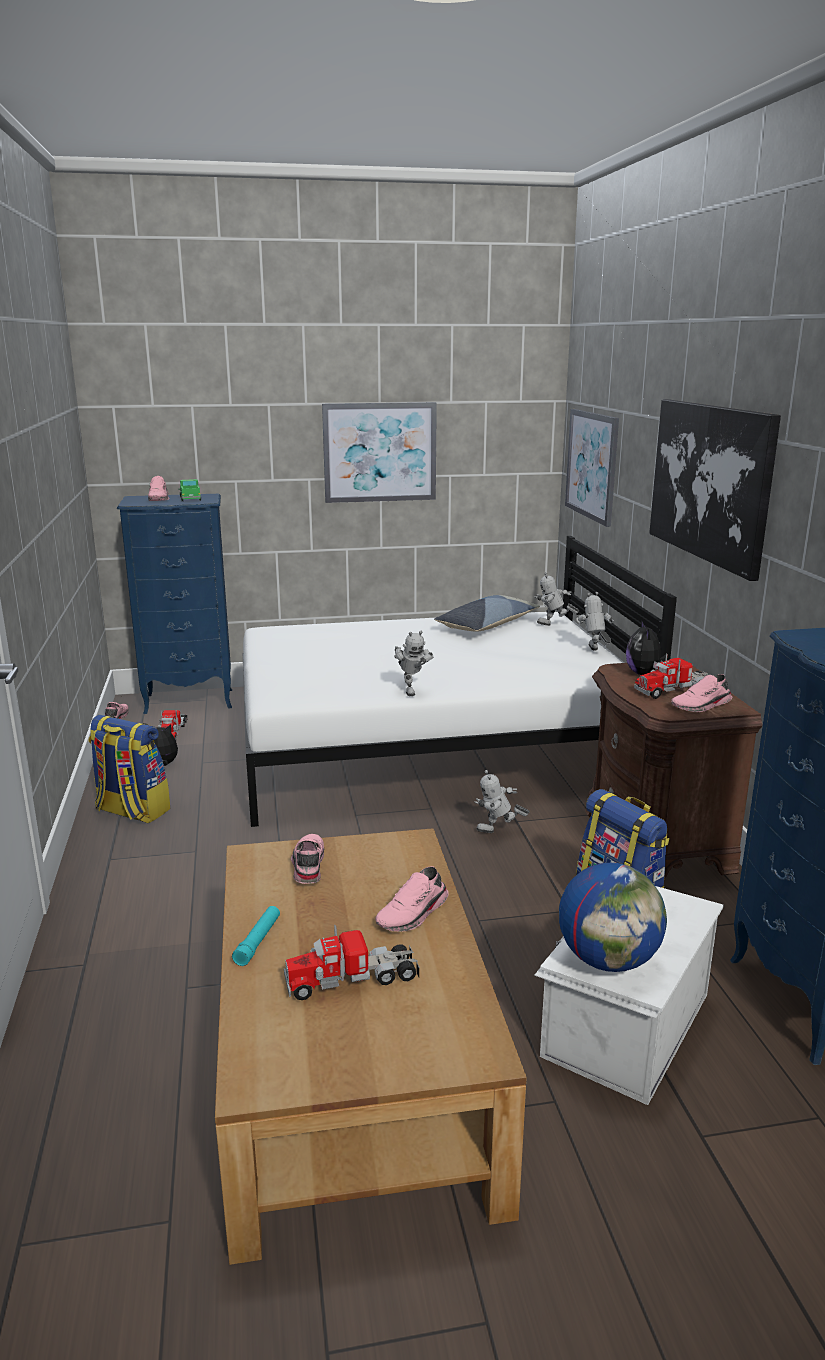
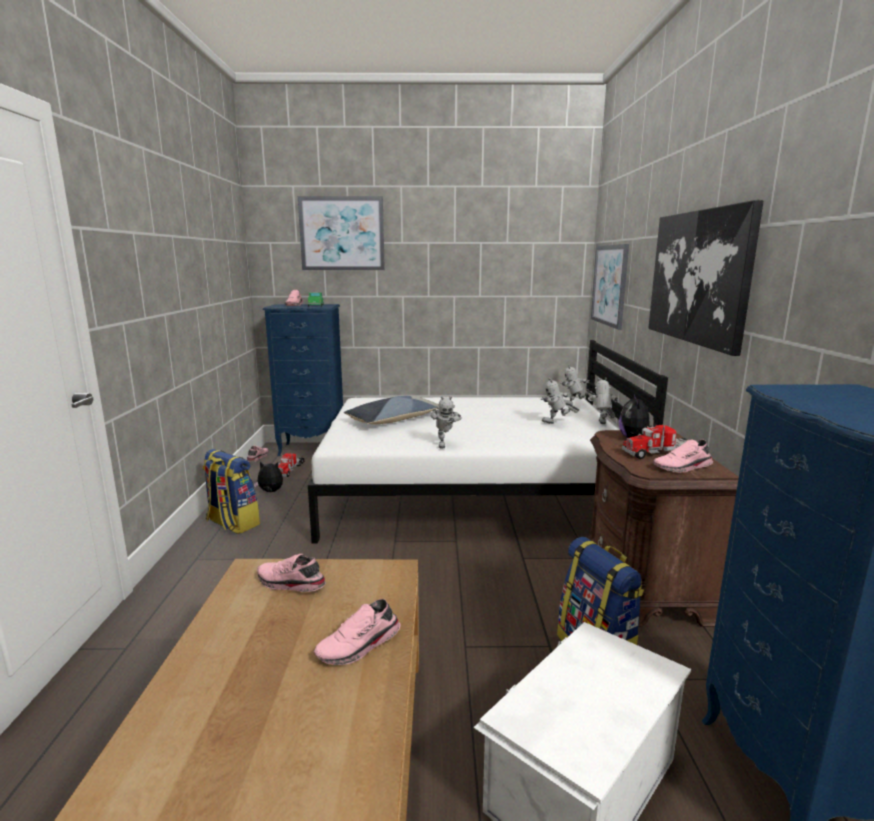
camera: 10 degrees right, 5 degrees down
turquoise flashlight [232,906,280,966] -> none
toy truck [284,925,420,1000] -> none
pink shoe [291,834,324,884] -> pink shoe turned 75 degrees counterclockwise [257,554,326,592]
picture [322,402,437,503] -> picture moved to [298,196,385,270]
pillow [434,595,540,632] -> pillow moved to [344,396,439,424]
toy robot [474,770,530,833] -> toy robot moved to [541,378,579,424]
globe [559,863,667,972] -> none

